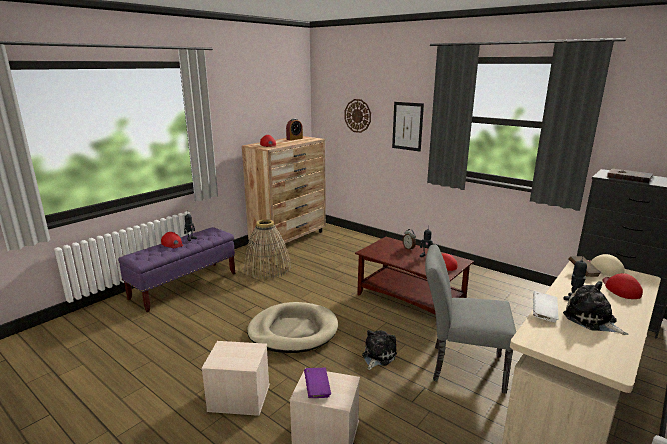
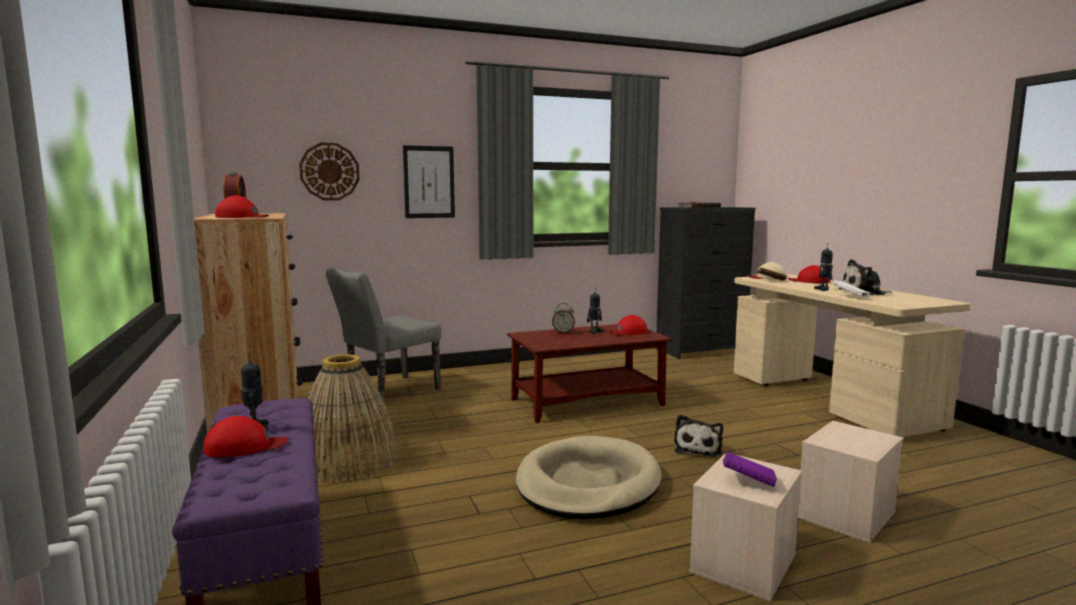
camera: 60 degrees left, 10 degrees down
purple book [304,368,331,398] -> purple book moved to [723,451,777,487]
plush toy [362,330,397,370] -> plush toy turned 135 degrees counterclockwise [674,414,723,457]
grey chair [425,245,516,394] -> grey chair moved to [325,268,441,403]

